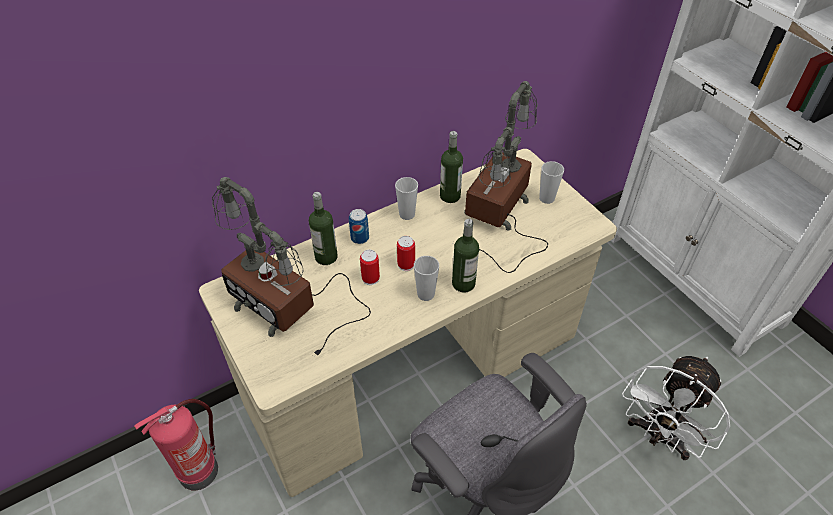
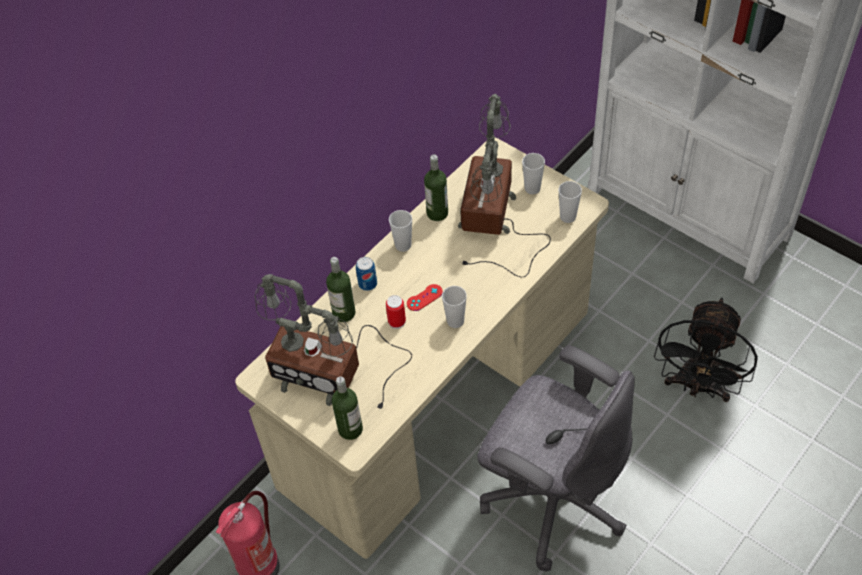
camera: 15 degrees left, 5 degrees up
can [397,236,415,271] -> red game controller [407,284,443,311]
bottle [452,219,479,292] -> bottle moved to [332,376,363,440]
white fan [622,356,730,460] -> black fan [654,298,758,402]
none -> cup [558,181,582,223]

